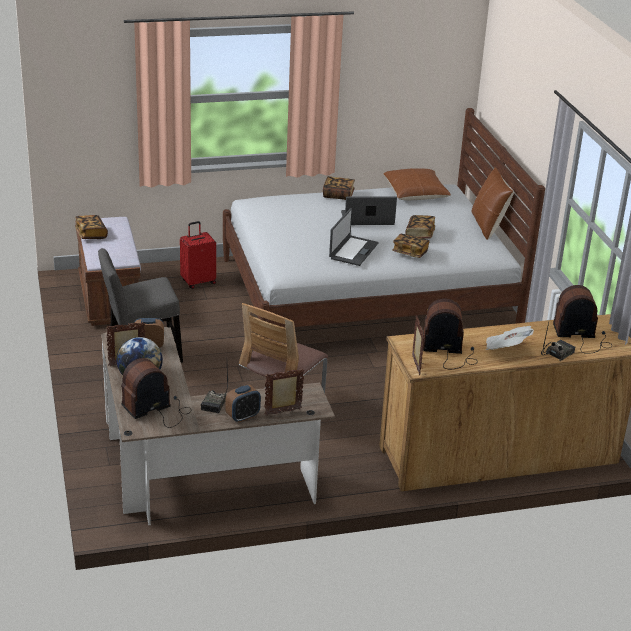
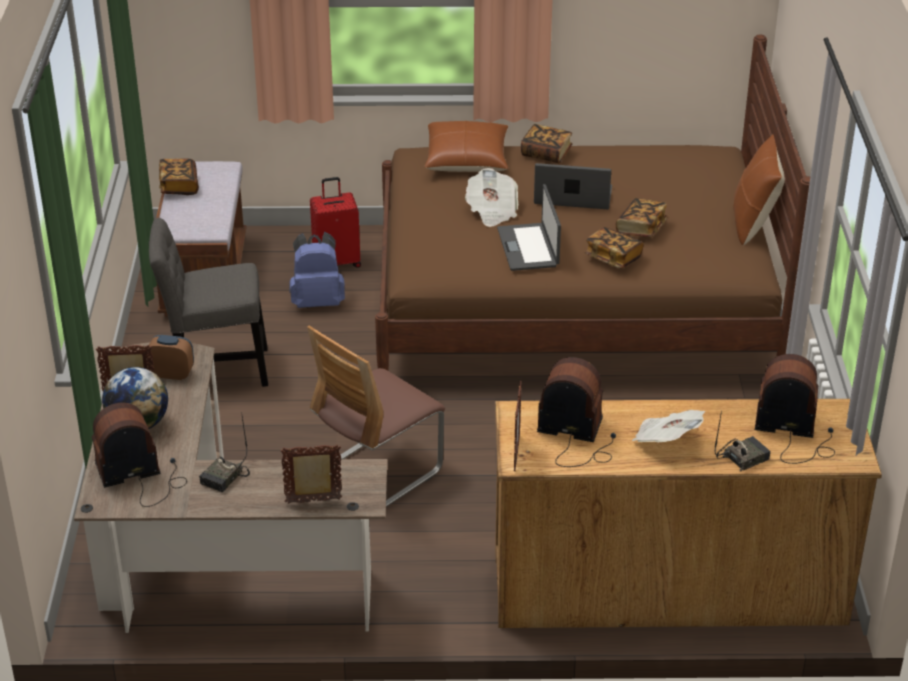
camera: 15 degrees right, 5 degrees up
white bed [223,108,545,338] -> brown bed [375,34,810,371]
alarm clock [225,385,261,423] -> none
laptop [329,208,379,266] -> laptop turned 135 degrees clockwise [497,184,561,271]
brown pillow [383,168,451,200] -> brown pillow moved to [425,121,508,172]
none -> blue backpack [289,232,345,308]
none -> newspaper [465,168,518,227]

